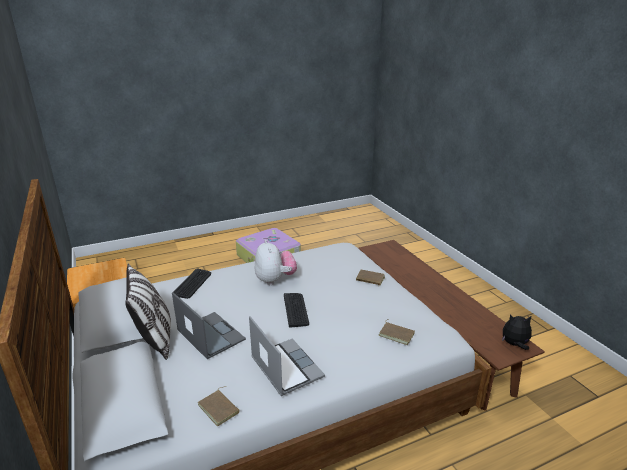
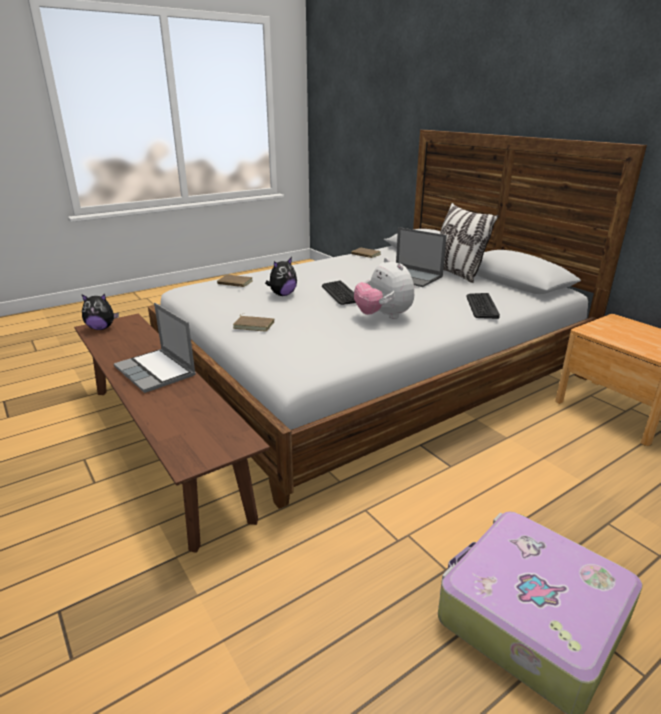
camera: 170 degrees right, 0 degrees up
laptop [249,316,325,396] -> laptop moved to [114,303,196,393]
none -> plush toy [265,257,297,296]

